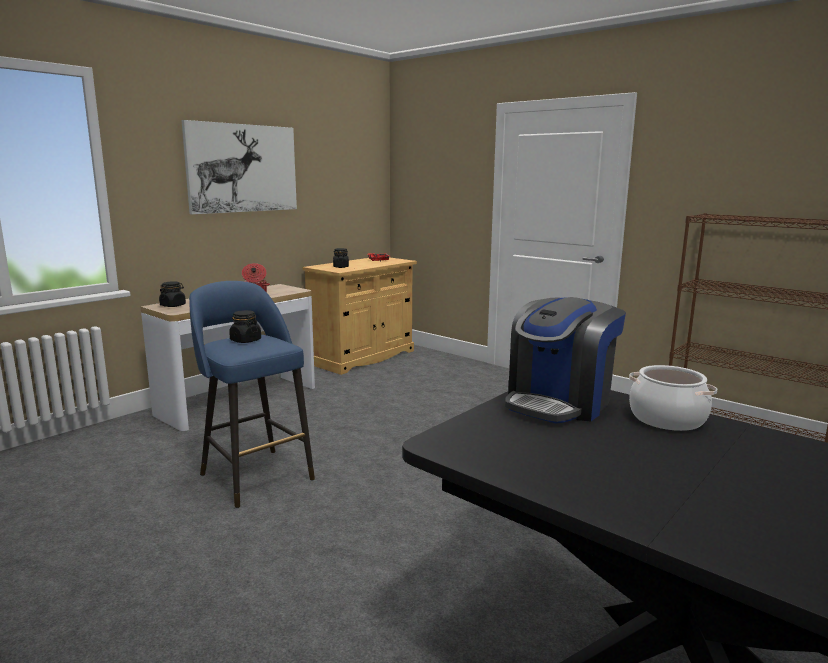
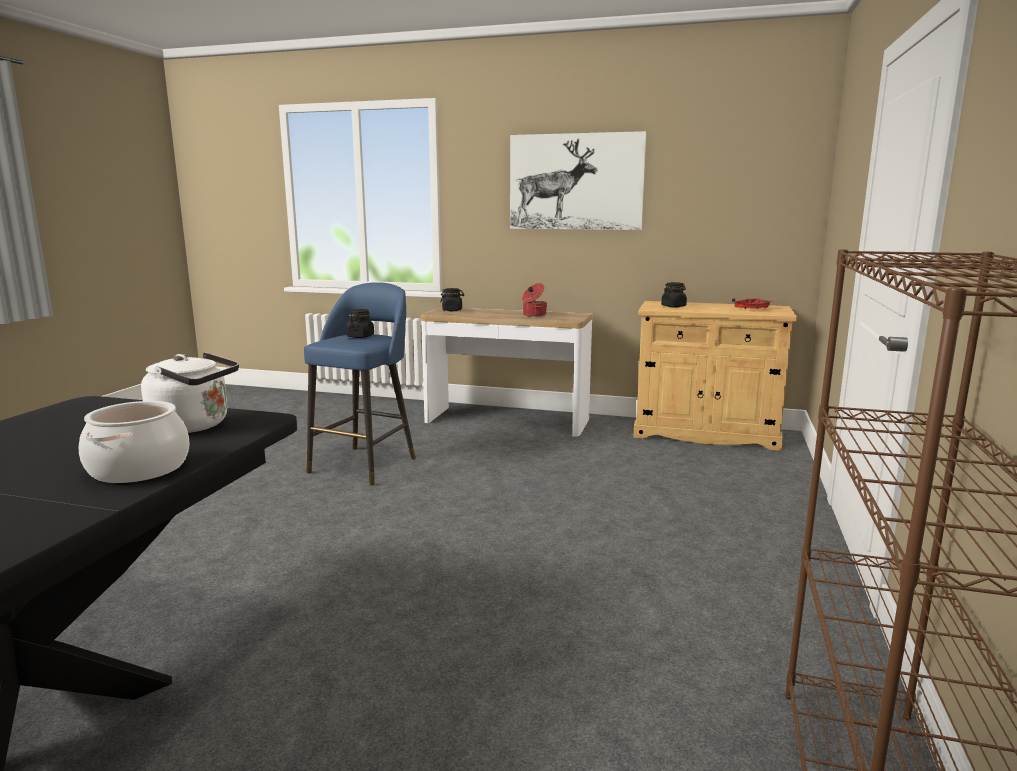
camera: 65 degrees right, 0 degrees up
coffee machine [505,297,626,423] -> white kettle [141,352,239,433]

